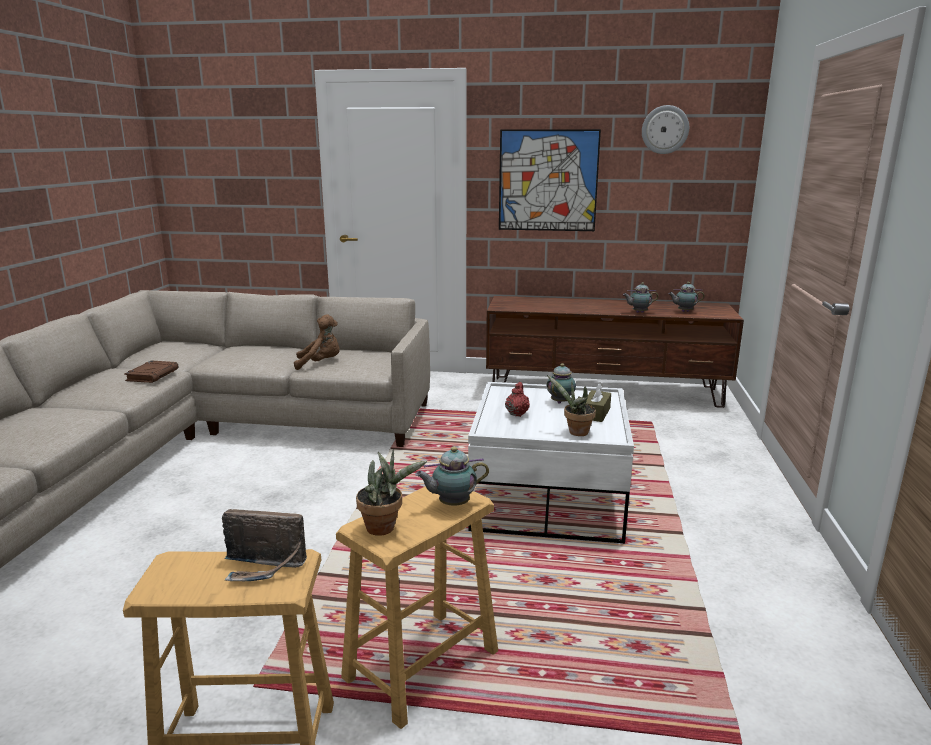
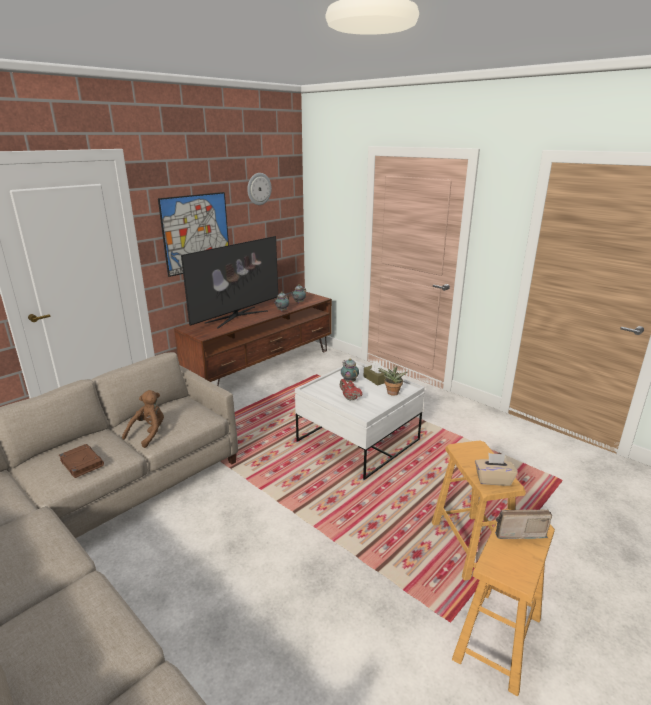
camera: 55 degrees left, 5 degrees up
brown book [124,360,178,383] -> brown book moved to [59,444,104,478]
radio [222,509,307,581] -> radio turned 135 degrees counterclockwise [495,509,552,539]
potted plant [356,449,427,536] -> beige tissue box [475,453,518,486]
teapot [415,447,489,506] -> none
none -> television [181,236,278,328]

